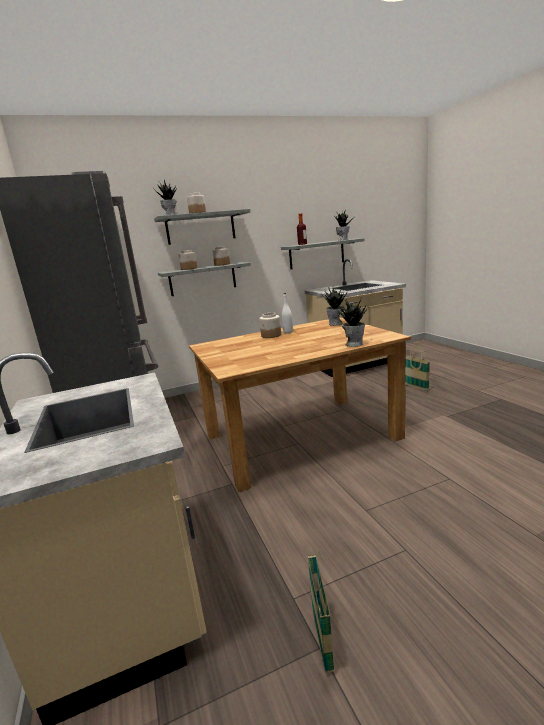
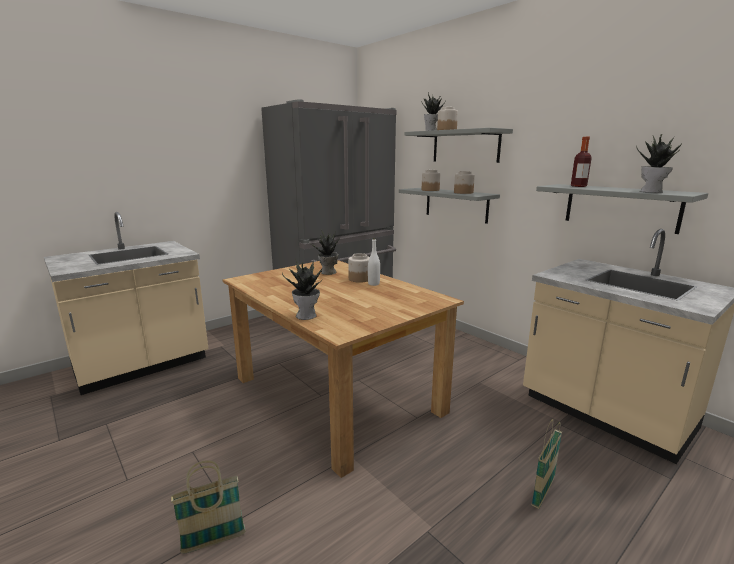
camera: 70 degrees right, 0 degrees up
basket [308,550,334,673] -> basket moved to [171,460,245,554]
potted plant [322,288,347,326] -> potted plant moved to [311,230,340,275]

